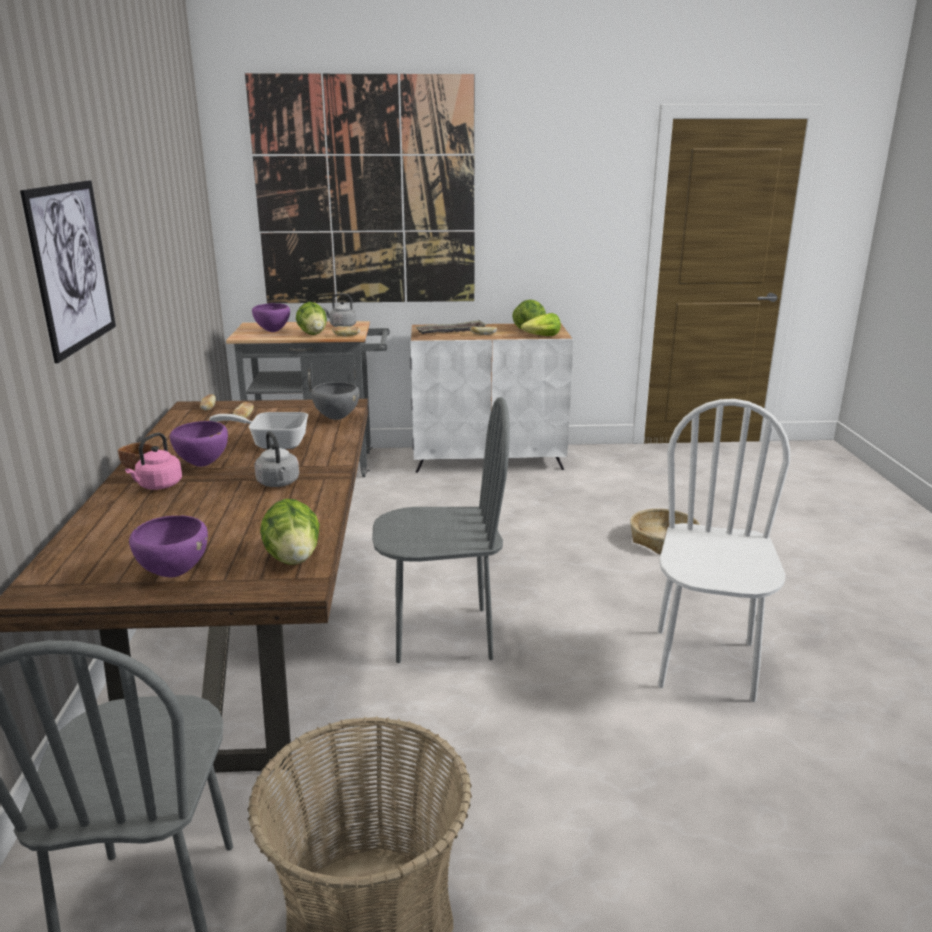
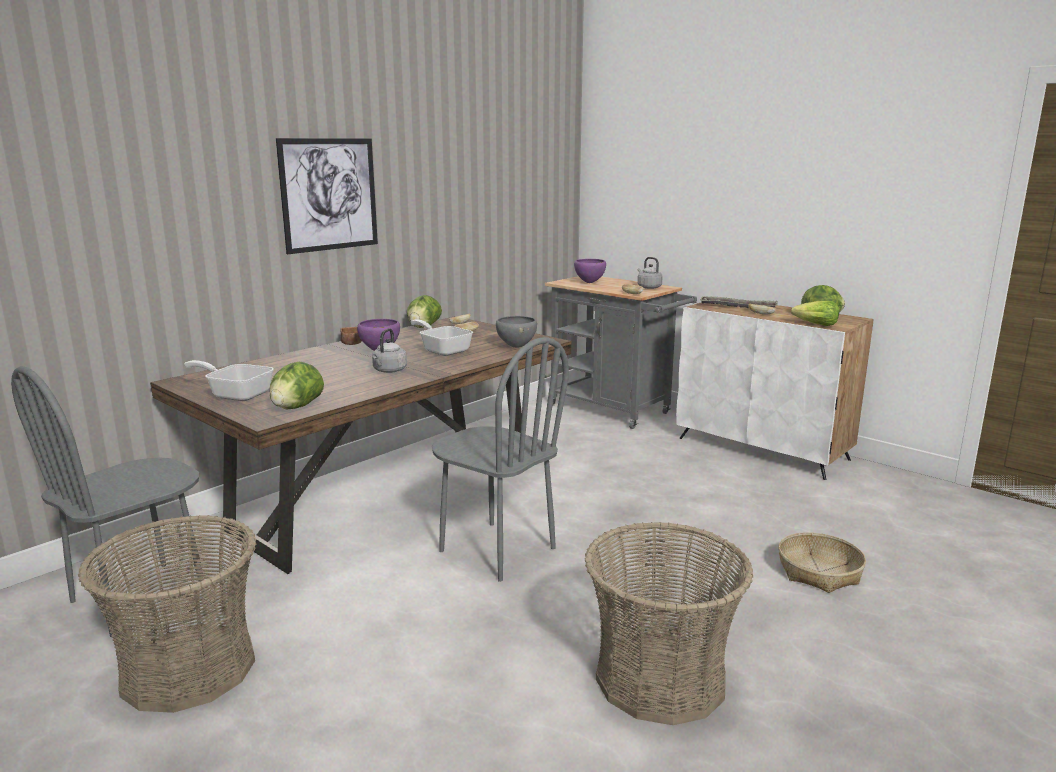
camera: 45 degrees right, 5 degrees down
pink kettle [125,433,182,490] -> none
purple bowl [129,516,208,577] -> frying pan [184,360,274,401]
picture [245,73,475,303] -> none
lettuce [296,302,327,335] -> lettuce moved to [407,295,442,328]
white chair [658,399,790,702] -> basket [584,522,753,725]

